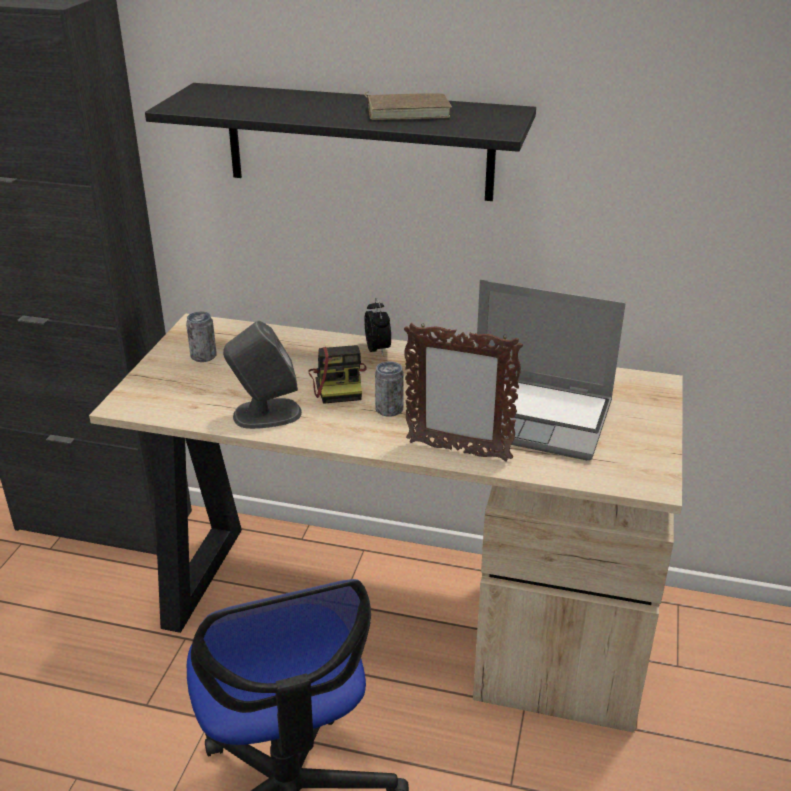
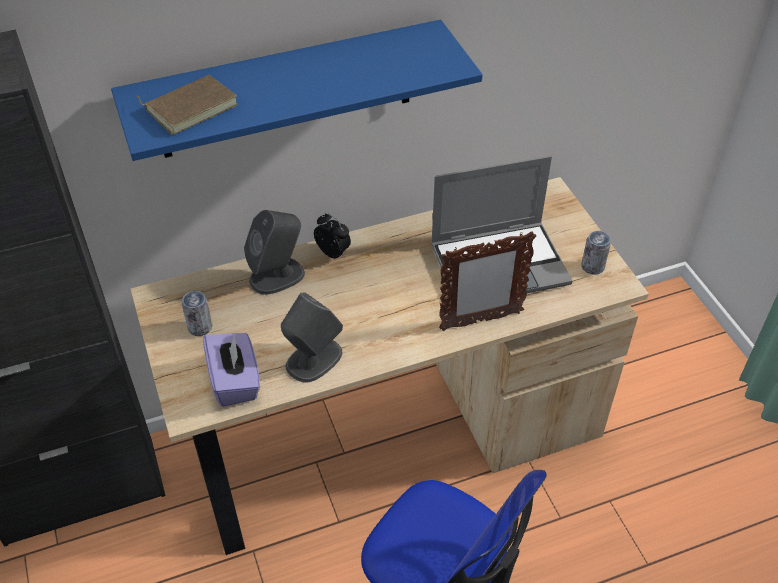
camera: 35 degrees left, 15 degrees up
black shelf [145,83,536,201] -> blue shelf [111,20,483,161]
camera [309,345,367,404] -> none
brown book [364,92,452,120] -> brown book moved to [137,75,238,135]
can [375,361,404,417] -> can moved to [581,231,611,275]
none -> purple tissue box [203,333,260,407]
none -> grey speaker [244,210,305,295]

